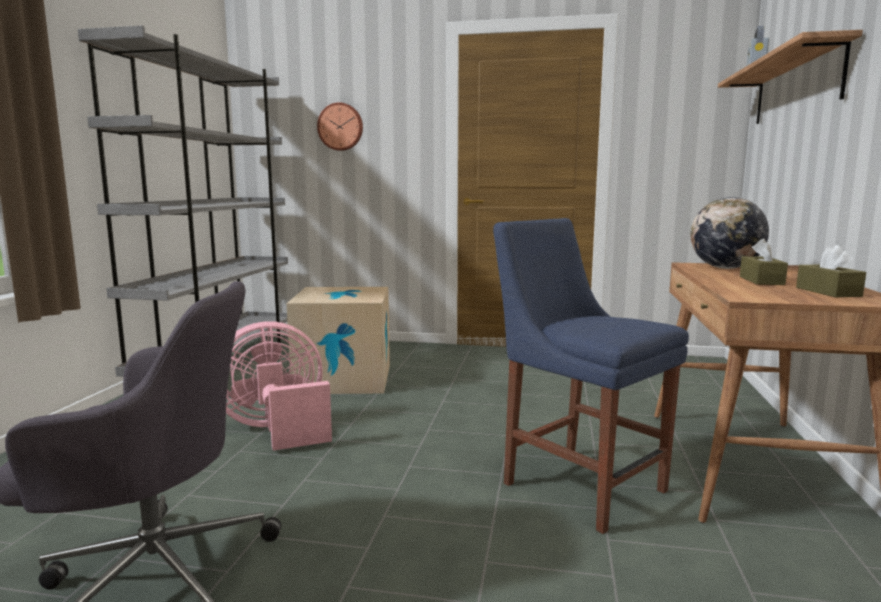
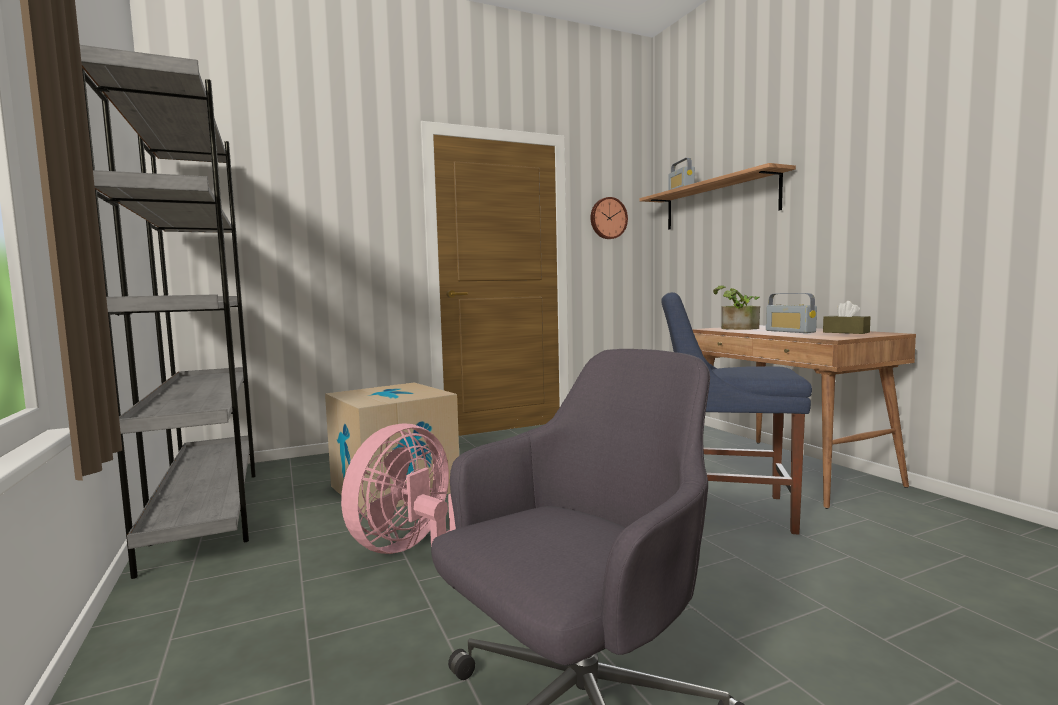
camera: 35 degrees left, 5 degrees down
wall clock [317,102,363,151] -> wall clock moved to [590,197,628,239]
globe [690,197,769,269] -> potted plant [713,285,760,330]
brown tissue box [740,238,788,285] -> radio [766,293,817,333]

